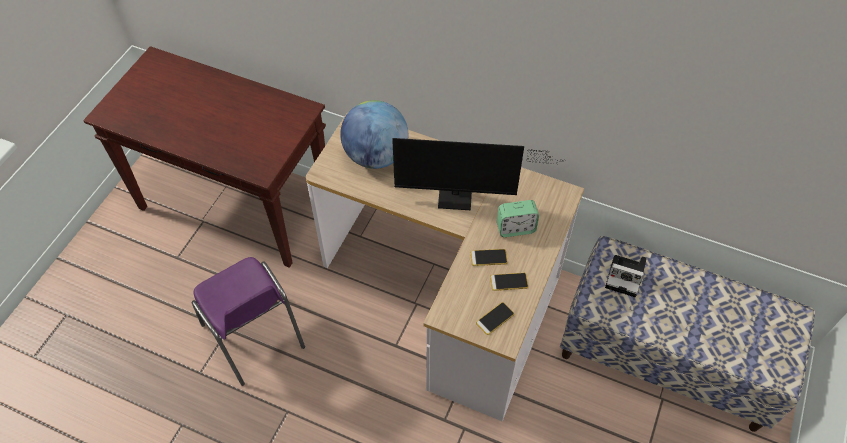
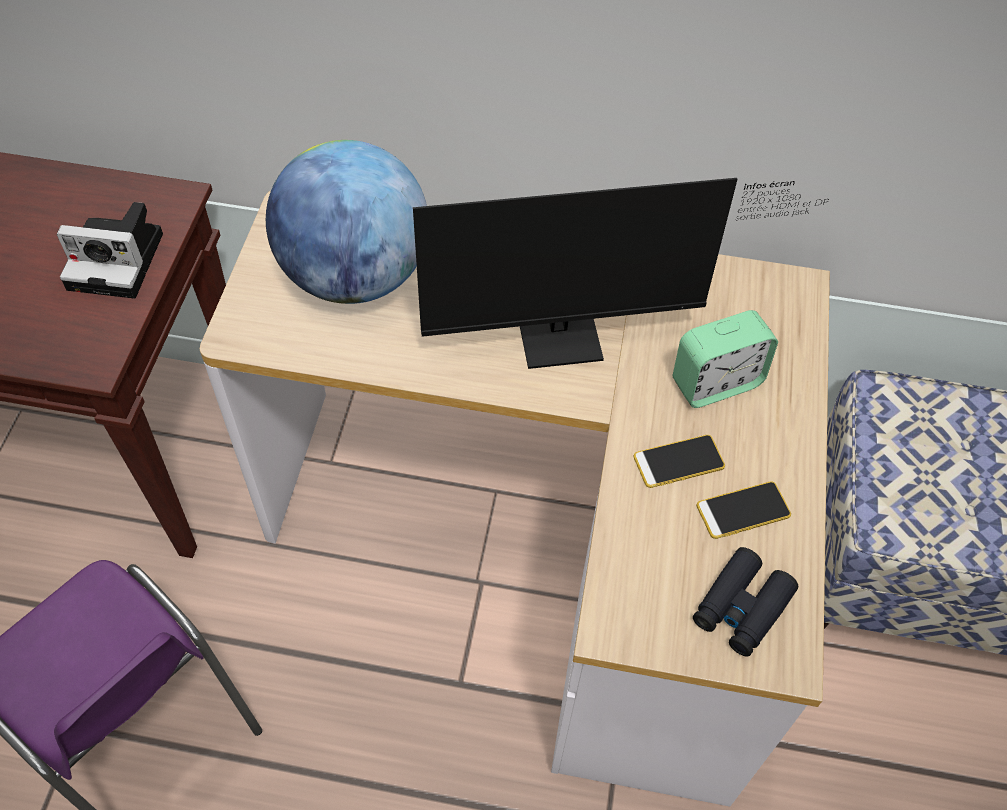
camera: 15 degrees left, 0 degrees up
phone [476,302,514,335] -> black binoculars [693,547,798,657]
camera [605,255,647,297] -> camera moved to [57,202,163,299]

